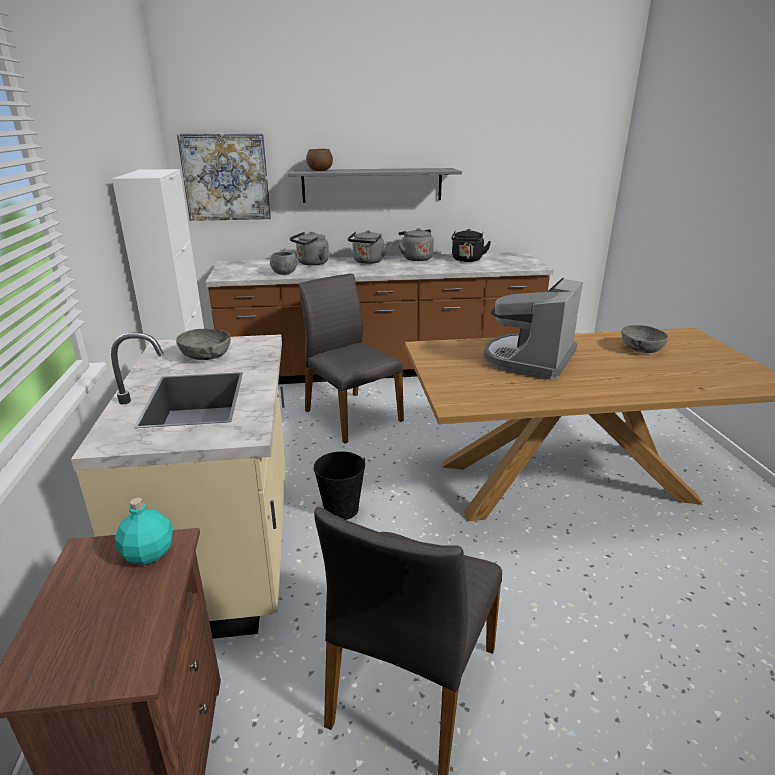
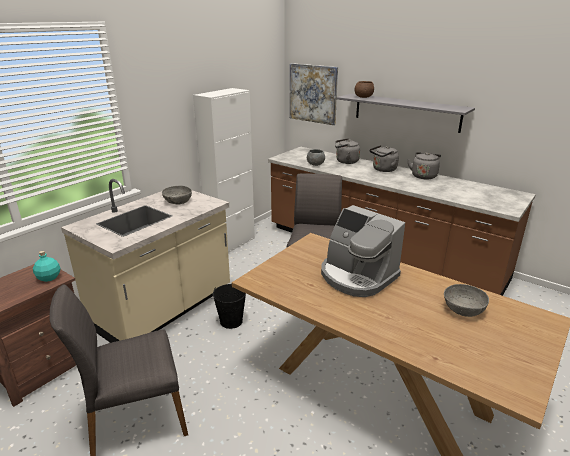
camera: 45 degrees right, 0 degrees up
black kettle [451,229,491,262] -> none
coffee machine [484,278,583,380] -> coffee machine turned 120 degrees counterclockwise [321,205,405,297]

